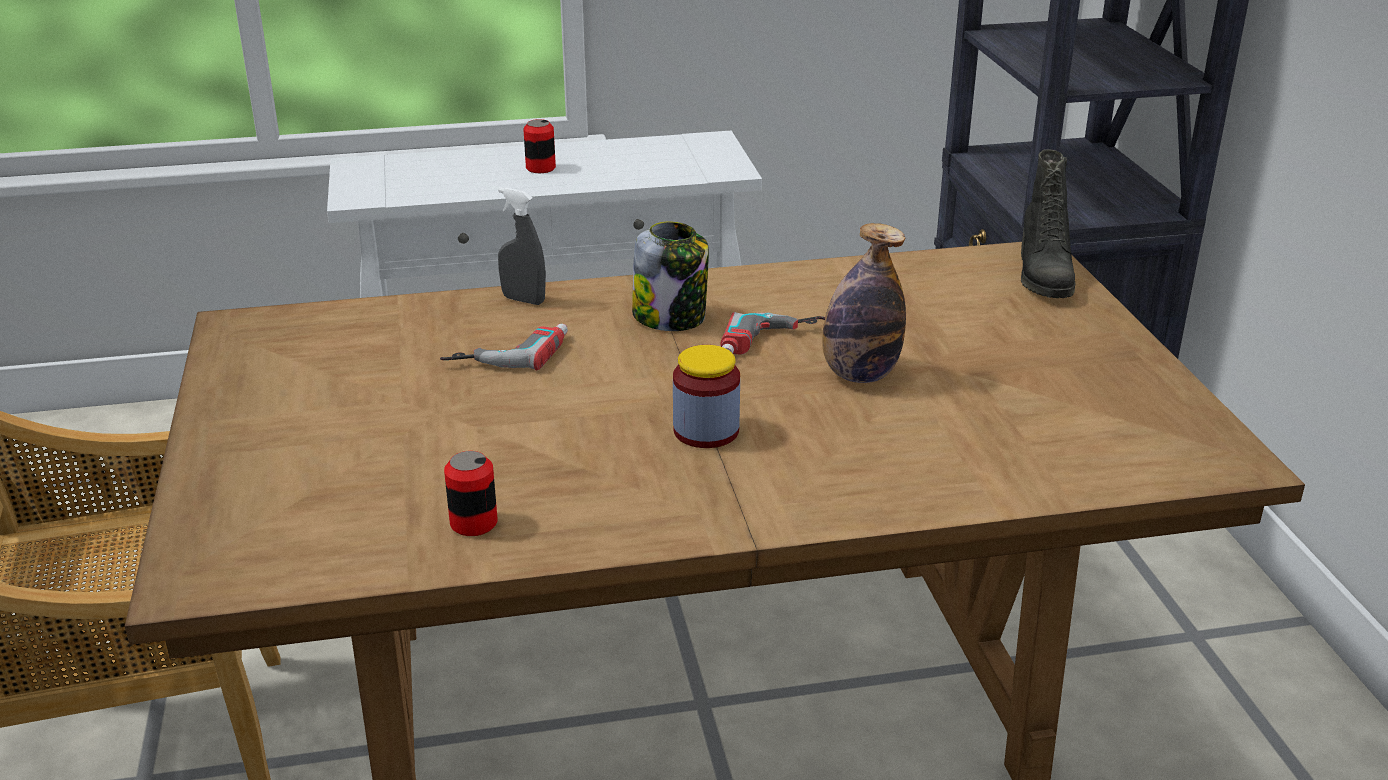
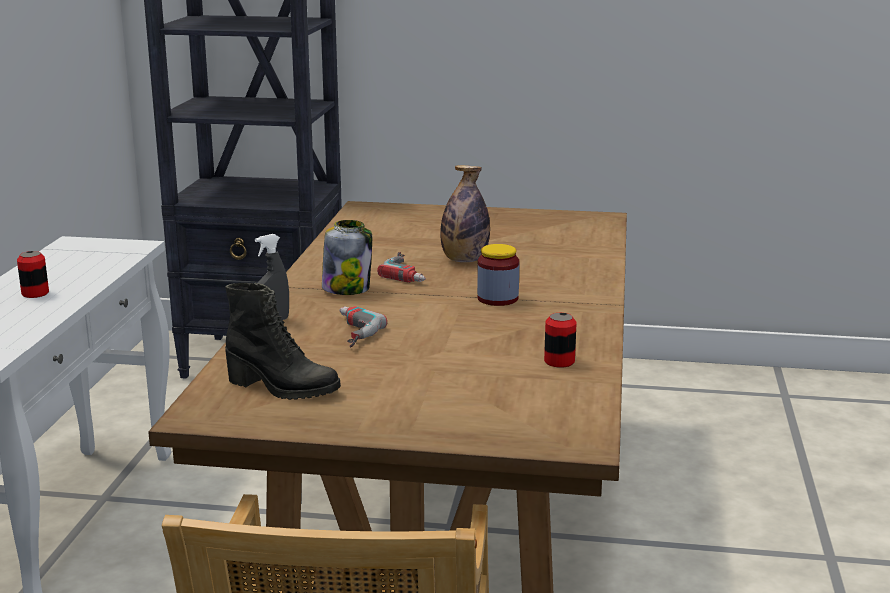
camera: 70 degrees left, 10 degrees down
black boot [1021,149,1075,298] -> black boot moved to [225,283,341,400]

